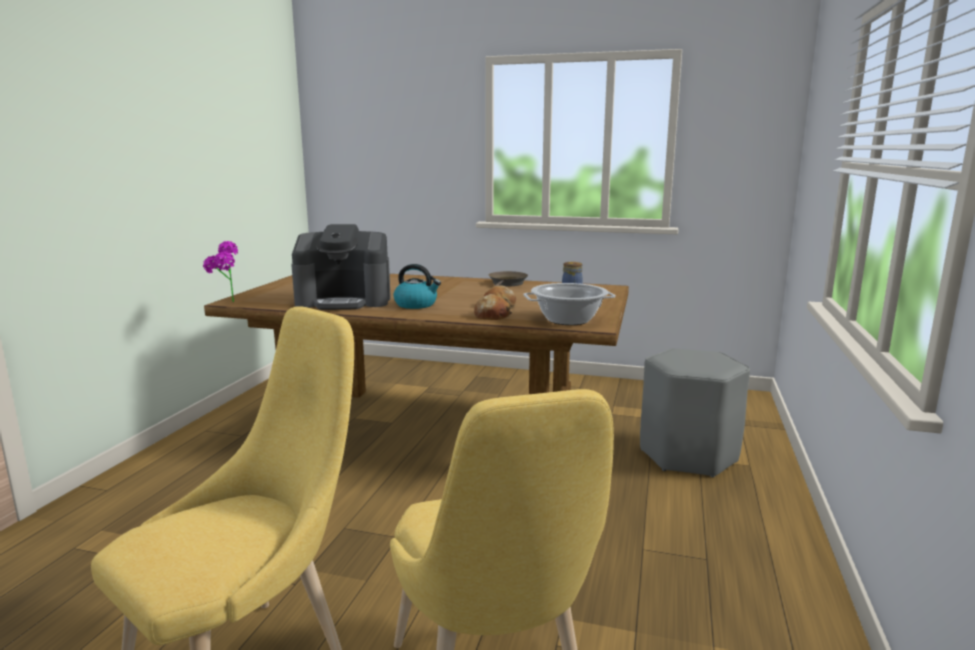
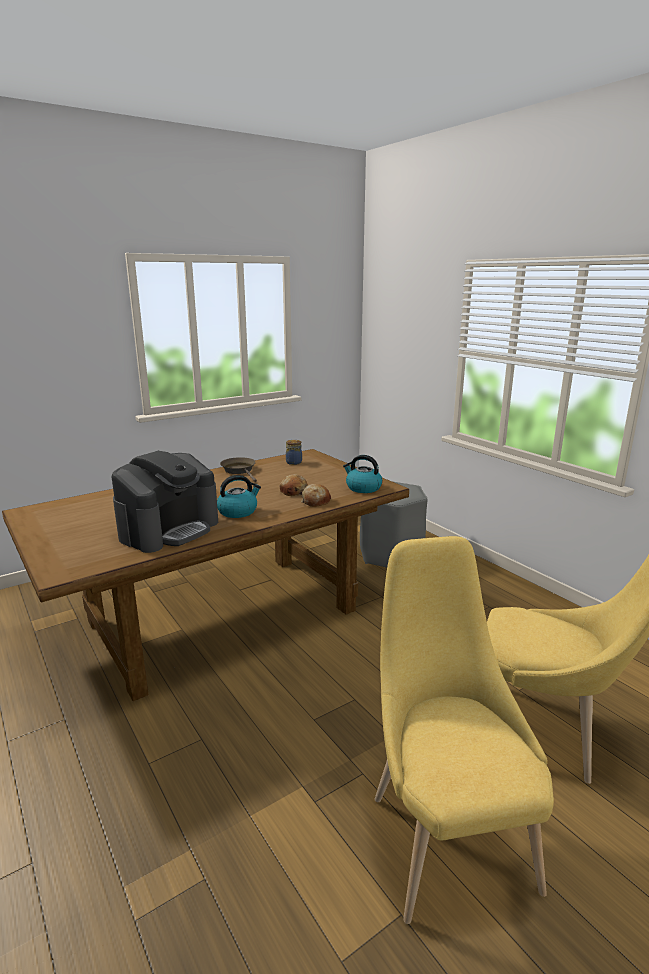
camera: 50 degrees left, 5 degrees up
potted plant [203,241,238,302] -> none
cooking pot [523,283,616,325] -> kettle [343,455,382,493]

